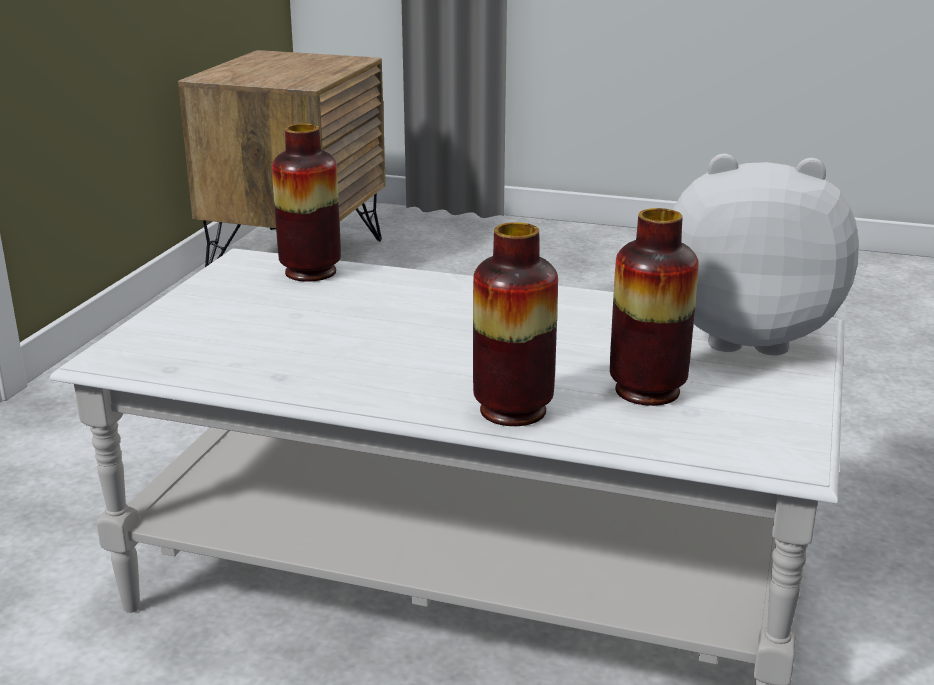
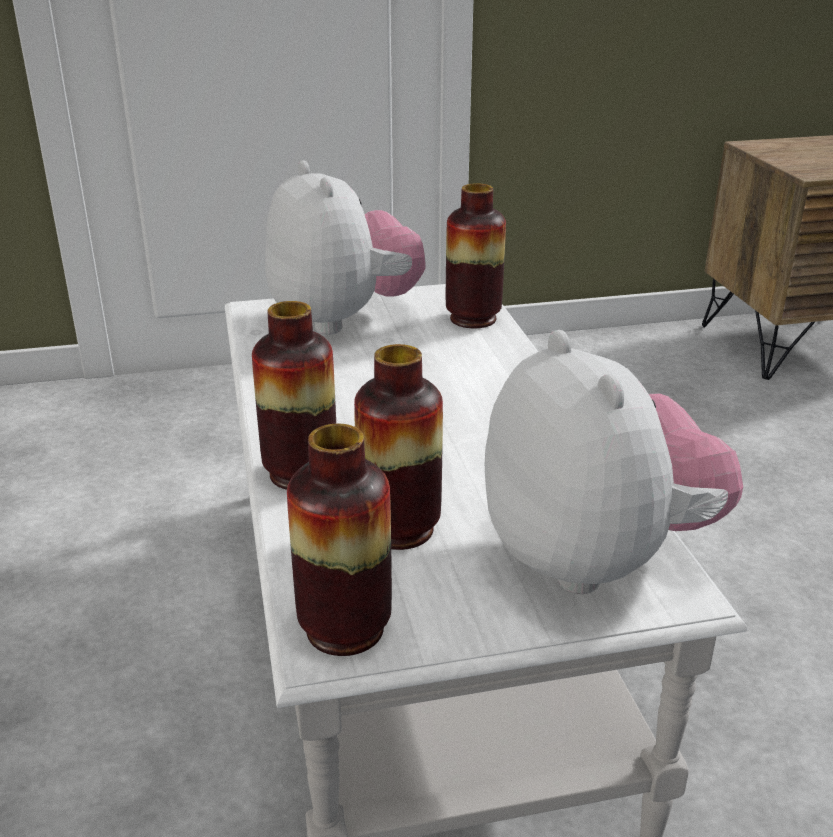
camera: 60 degrees right, 5 degrees up
none -> plush toy [265,161,425,335]
none -> vase [287,424,392,656]

